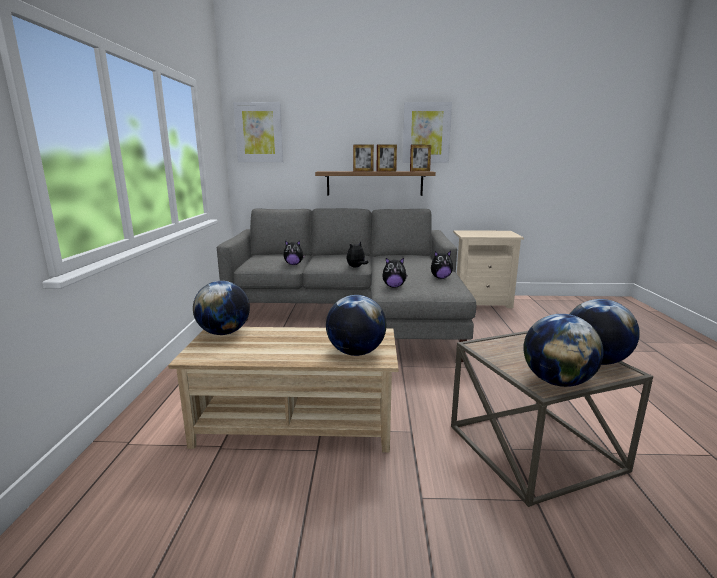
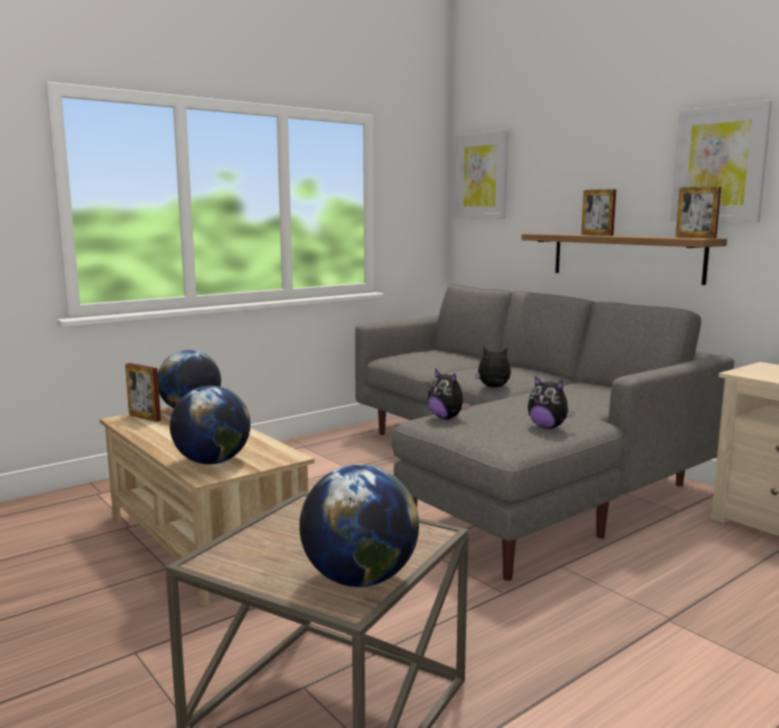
camera: 50 degrees right, 5 degrees down
plush toy [283,241,305,265] -> none
picture frame [377,144,397,172] -> picture frame moved to [125,363,161,422]
globe [523,314,604,387] -> none

